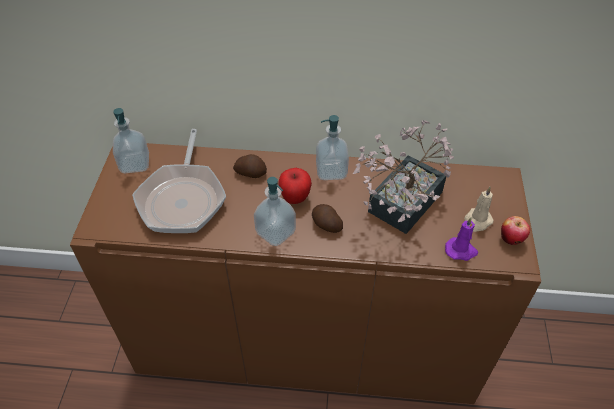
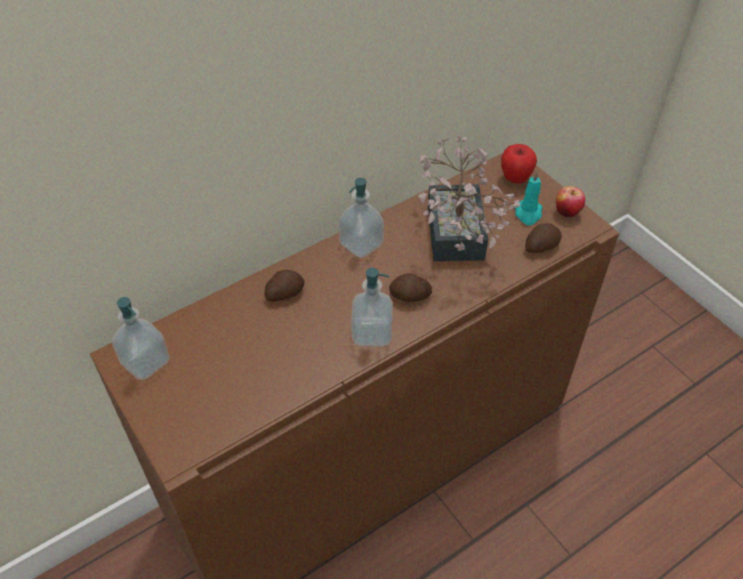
camera: 40 degrees left, 0 degrees up
frying pan [132,129,226,233] -> none
apple [278,168,312,204] -> apple moved to [501,144,537,183]
purple candle [445,217,478,261] -> potato [525,223,562,253]
beige candle [464,187,494,232] -> turquoise candle [515,171,542,225]

